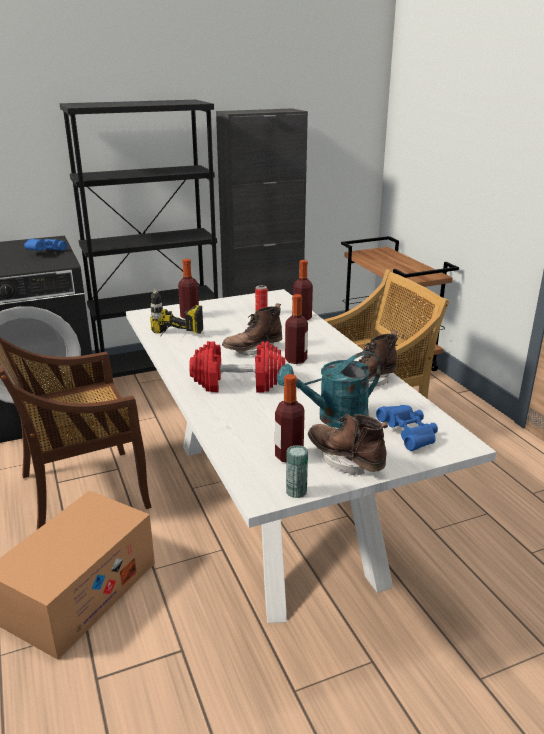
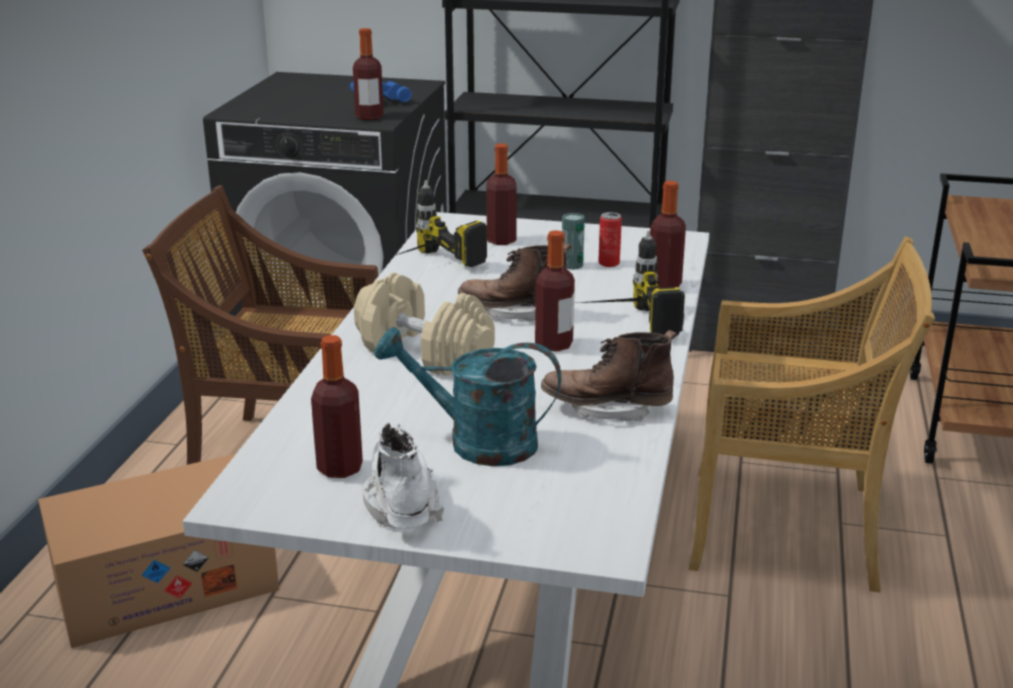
camera: 35 degrees right, 0 degrees up
red dumbbell [189,341,285,392] -> beige dumbbell [354,272,495,376]
can [286,445,308,498] -> can moved to [562,213,585,270]
brown boot [308,414,388,477] -> white boot [362,423,444,529]
blue binoculars [376,405,438,451] -> none
none -> bottle [353,28,384,120]
none -> power drill [578,231,685,336]

